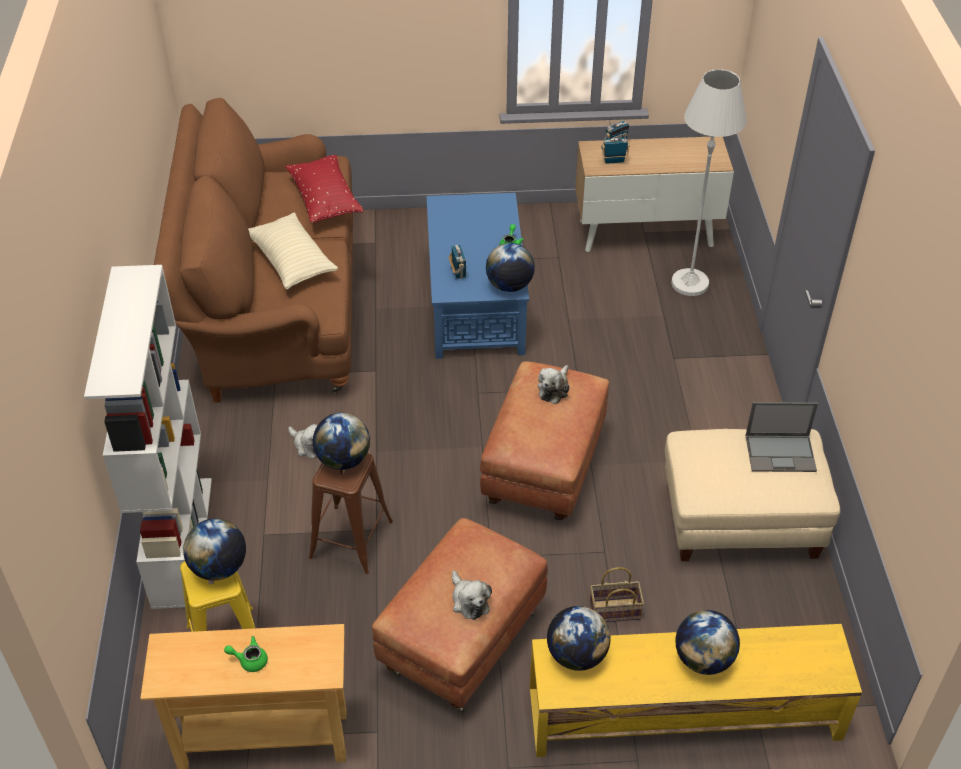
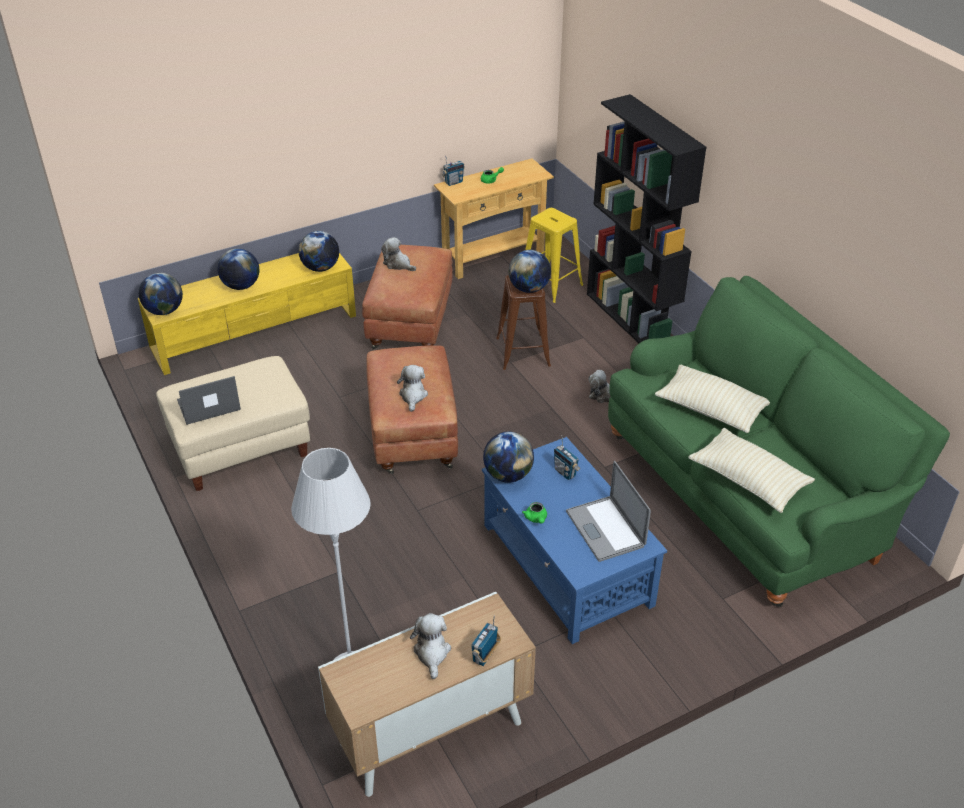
camera: 155 degrees right, 5 degrees down
white bookcase [84,265,212,609] -> black bookcase [587,94,706,343]
brown sofa [154,98,353,403] -> green sofa [608,276,950,607]
globe [183,518,246,581] -> globe moved to [139,273,183,315]
red pillow [285,155,364,223] -> beige pillow [688,428,815,513]
basket [590,567,644,622] -> none
radio [601,130,629,164] -> radio moved to [442,155,465,186]
none -> plush toy [410,613,451,679]
none -> laptop [566,461,651,562]

